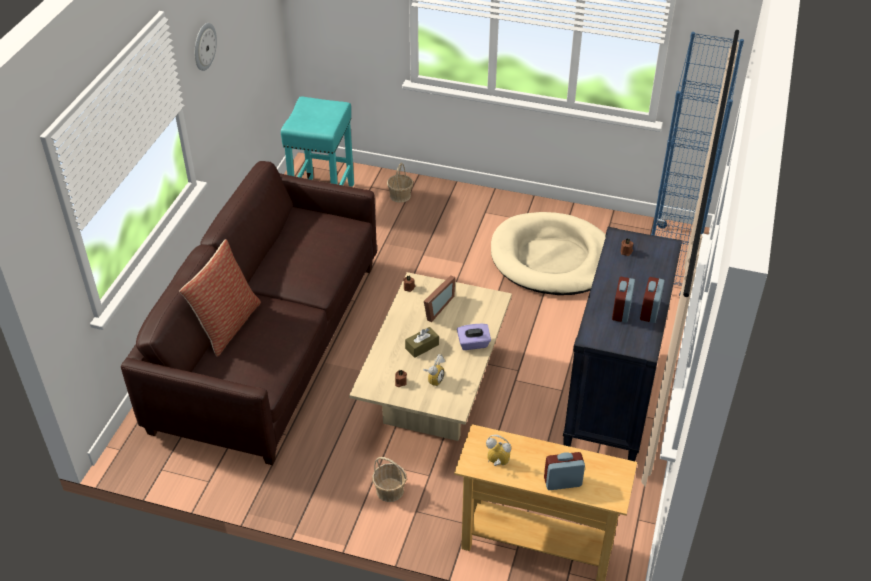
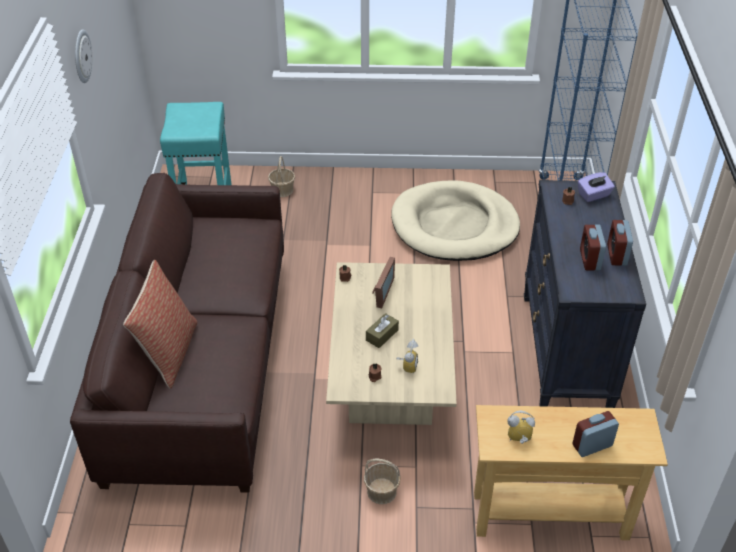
camera: 15 degrees left, 0 degrees up
purple tissue box [457,324,491,350] -> purple tissue box moved to [578,172,615,202]

